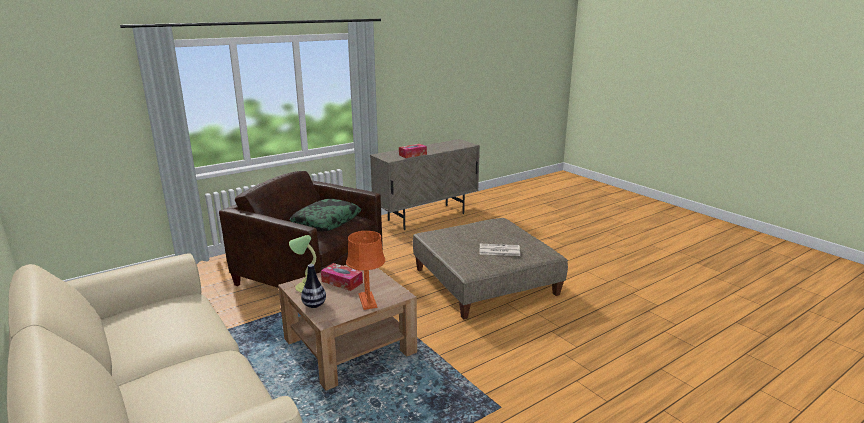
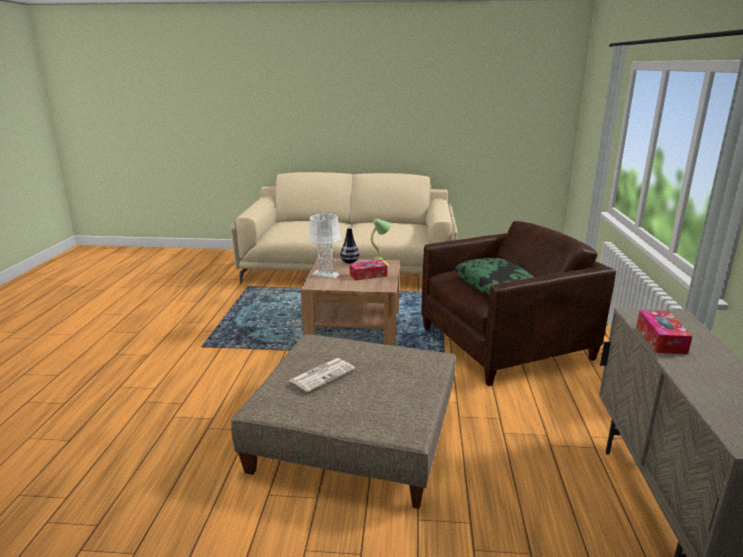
camera: 130 degrees right, 0 degrees up
orange table lamp [346,231,385,310] -> white table lamp [308,212,341,279]

